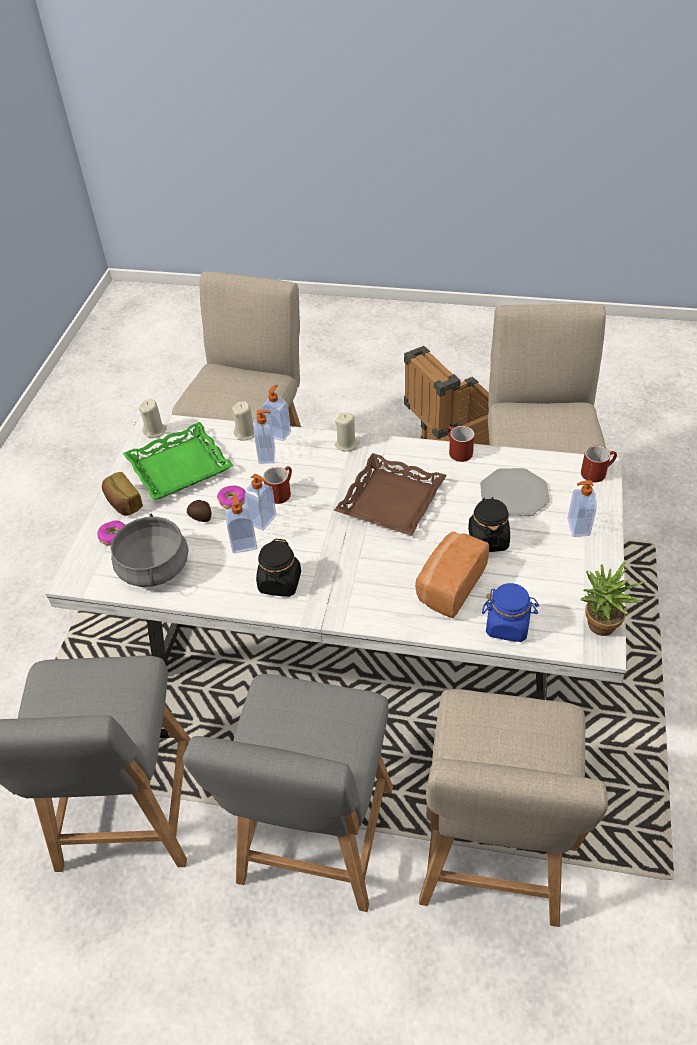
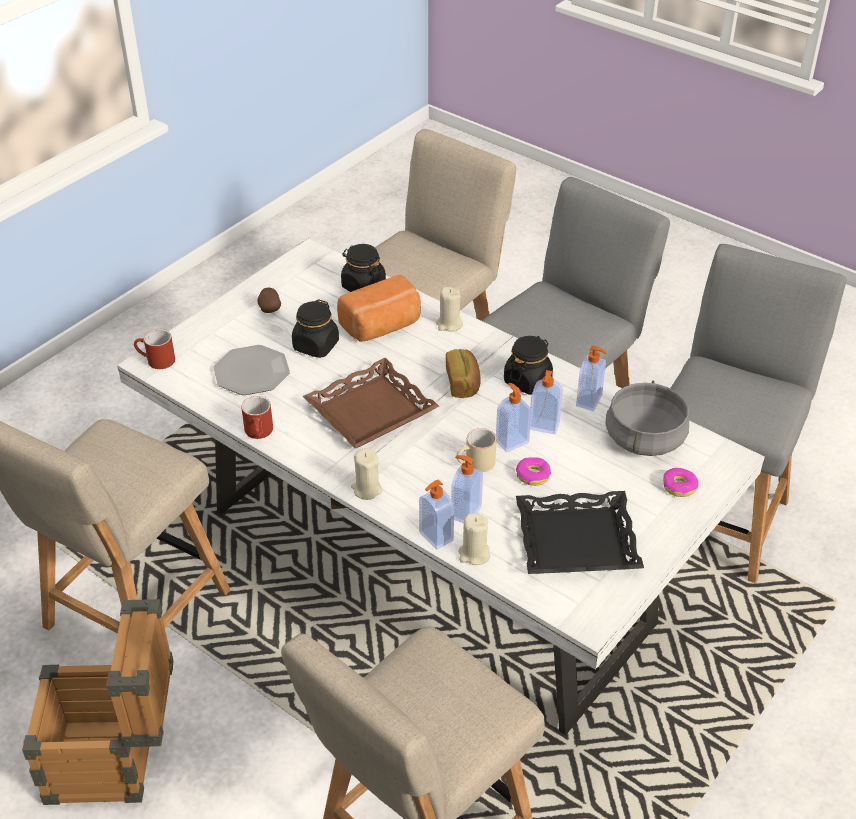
camera: 155 degrees left, 5 degrees down
bread [102,472,143,516] -> bread moved to [446,349,481,398]
green tray [123,422,233,500] -> black tray [516,491,644,574]
beige candle [139,399,167,438] -> beige candle moved to [436,287,463,332]
potato [187,500,211,522] -> potato moved to [257,288,281,313]
red mug [263,466,292,504] -> beige mug [456,428,497,472]
blue jar [482,583,539,642] -> black jar [341,244,386,292]
soap dispenser [567,480,597,537] -> soap dispenser moved to [576,346,607,411]
potted plant [581,560,647,636] -> none

